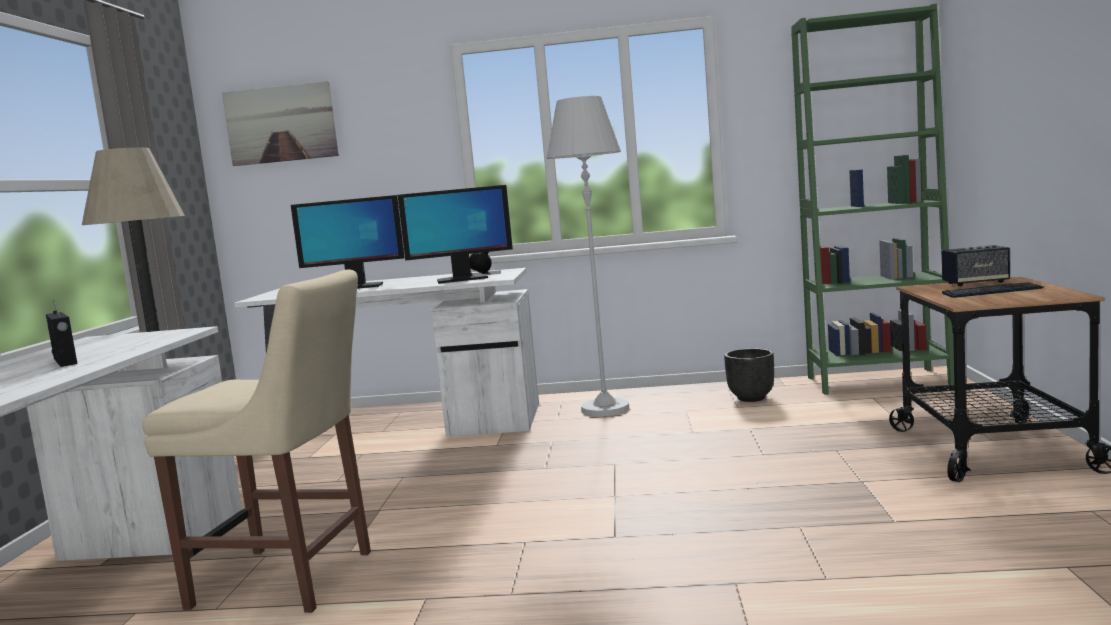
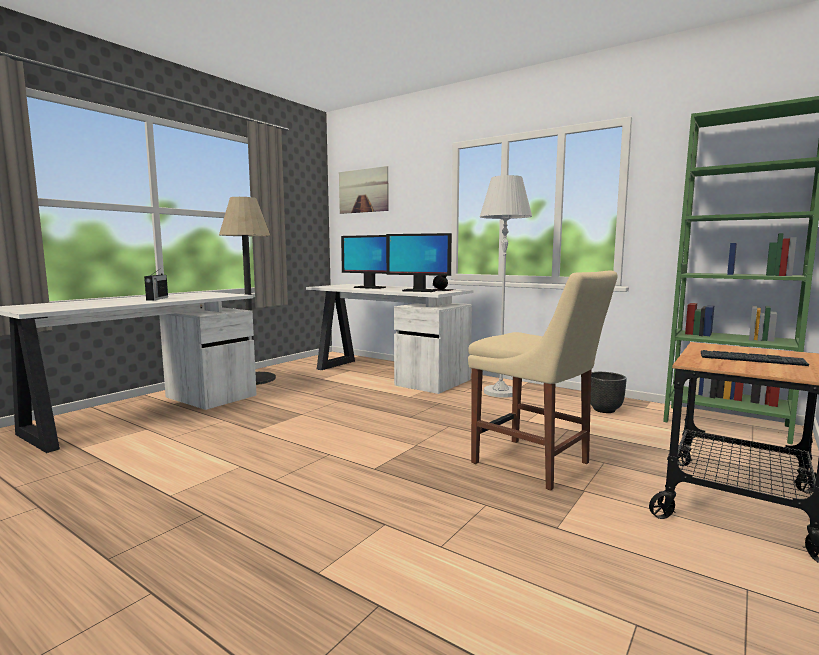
camera: 30 degrees right, 0 degrees up
beige chair [142,270,371,613] -> beige chair moved to [468,271,618,491]
speaker [942,245,1010,286] -> none

